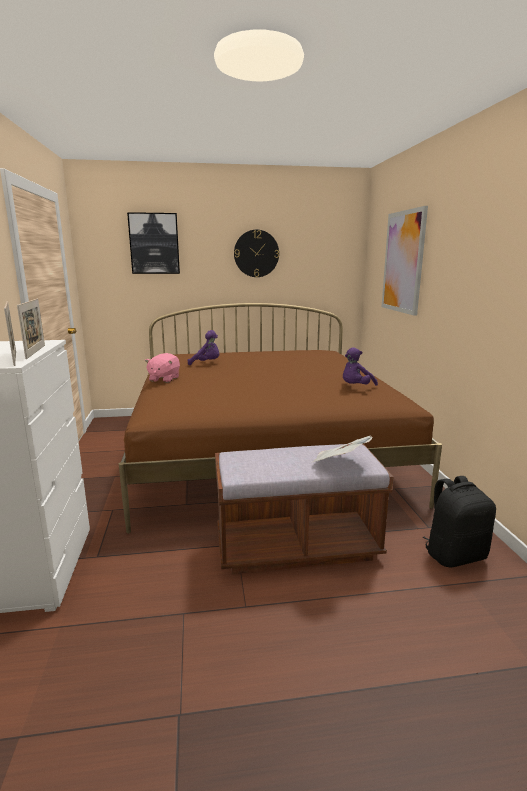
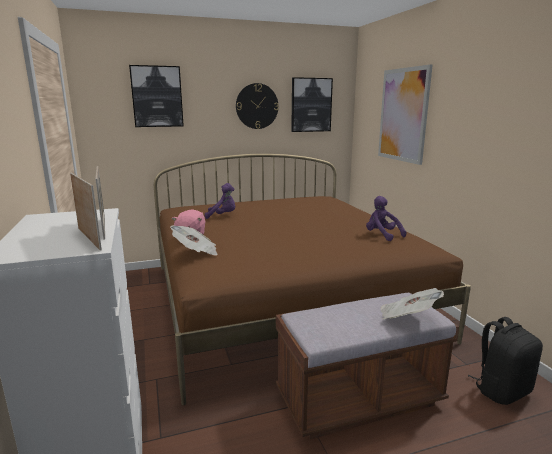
camera: 10 degrees left, 0 degrees up
purple plush toy [343,347,378,386] -> purple plush toy turned 105 degrees clockwise [366,196,406,241]
none -> newspaper [170,225,217,256]
none -> picture [291,77,333,132]

